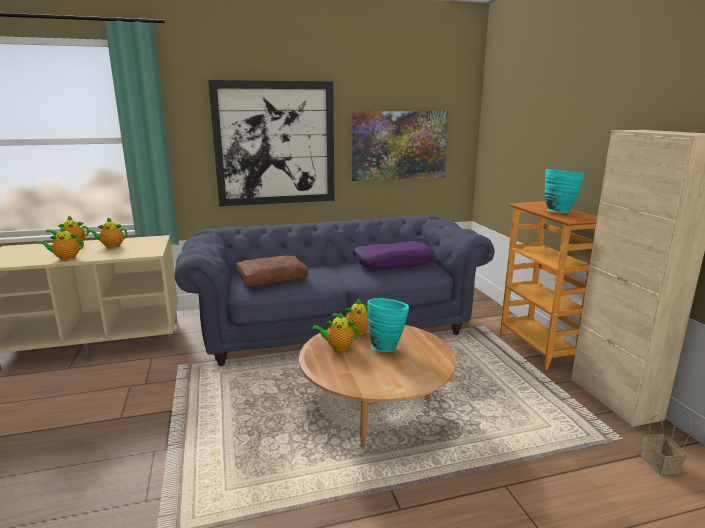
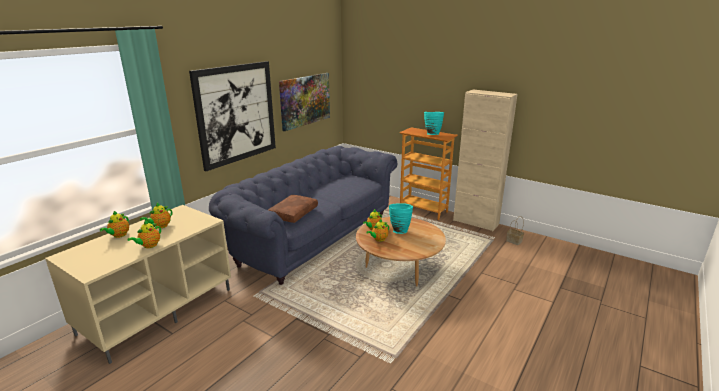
camera: 40 degrees left, 5 degrees up
purple pillow [354,241,435,269] -> none

